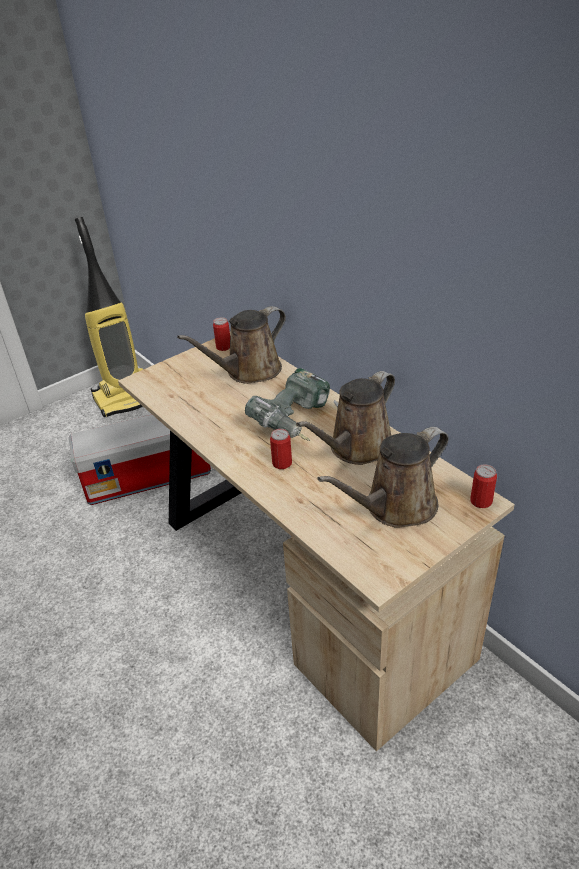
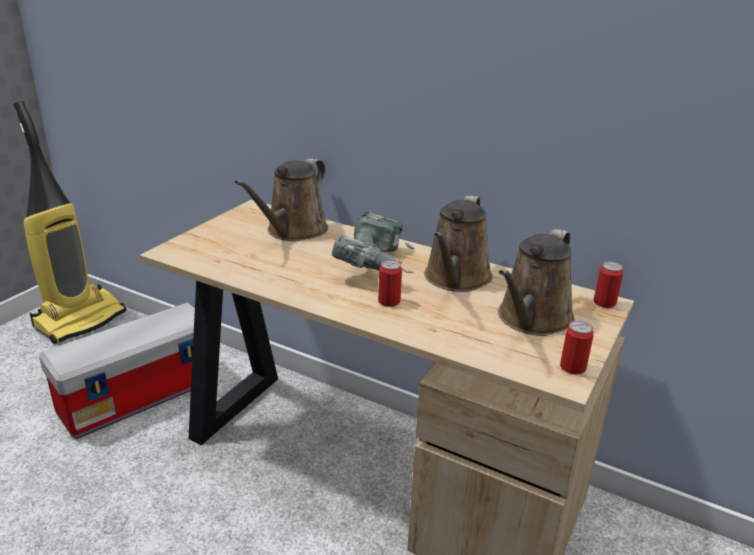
camera: 25 degrees left, 10 degrees down
can [213,317,230,351] -> can moved to [560,320,594,374]

